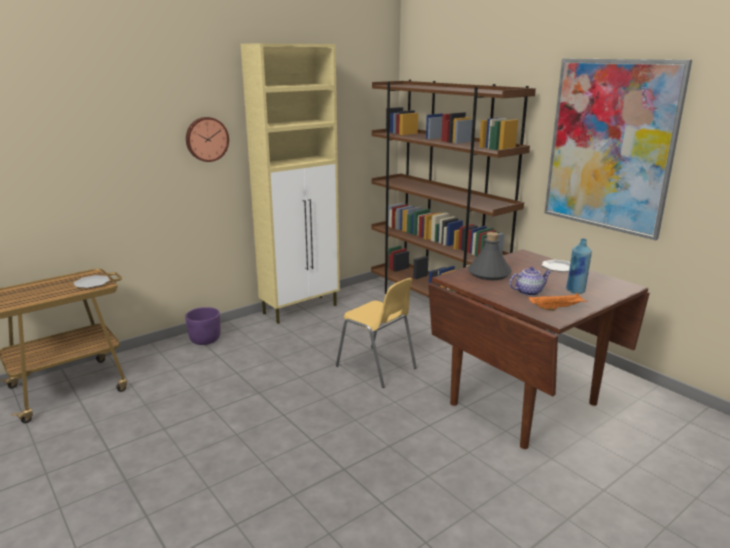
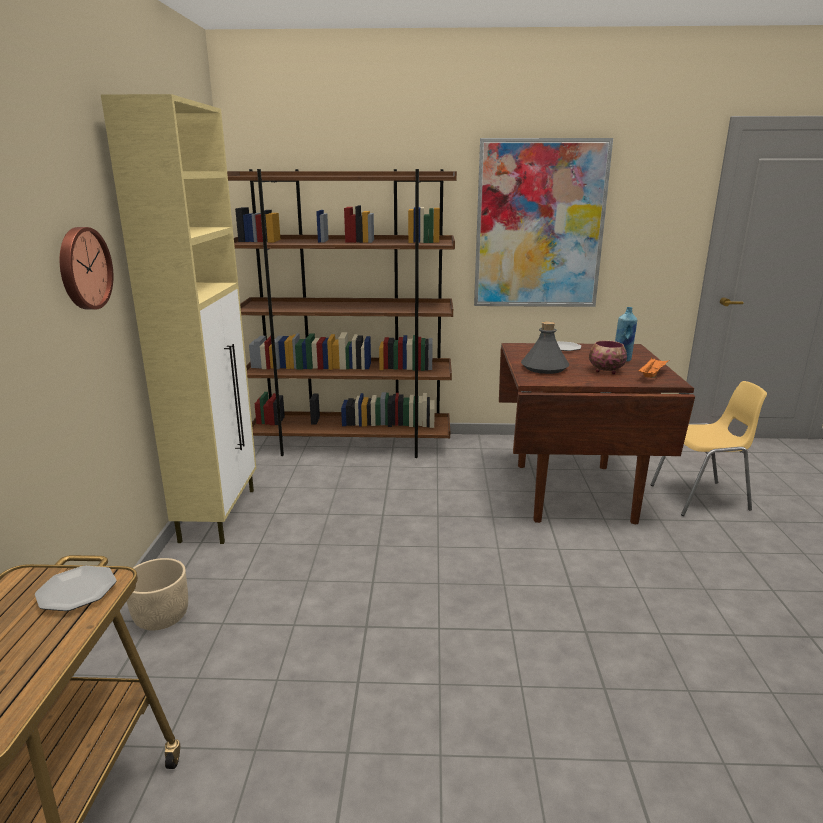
camera: 50 degrees left, 0 degrees up
purple planter [185,307,221,345] -> beige planter [127,558,188,630]
yellow chair [336,278,417,388] -> yellow chair moved to [651,381,767,516]
teapot [509,267,551,296] -> bowl [589,340,627,374]

